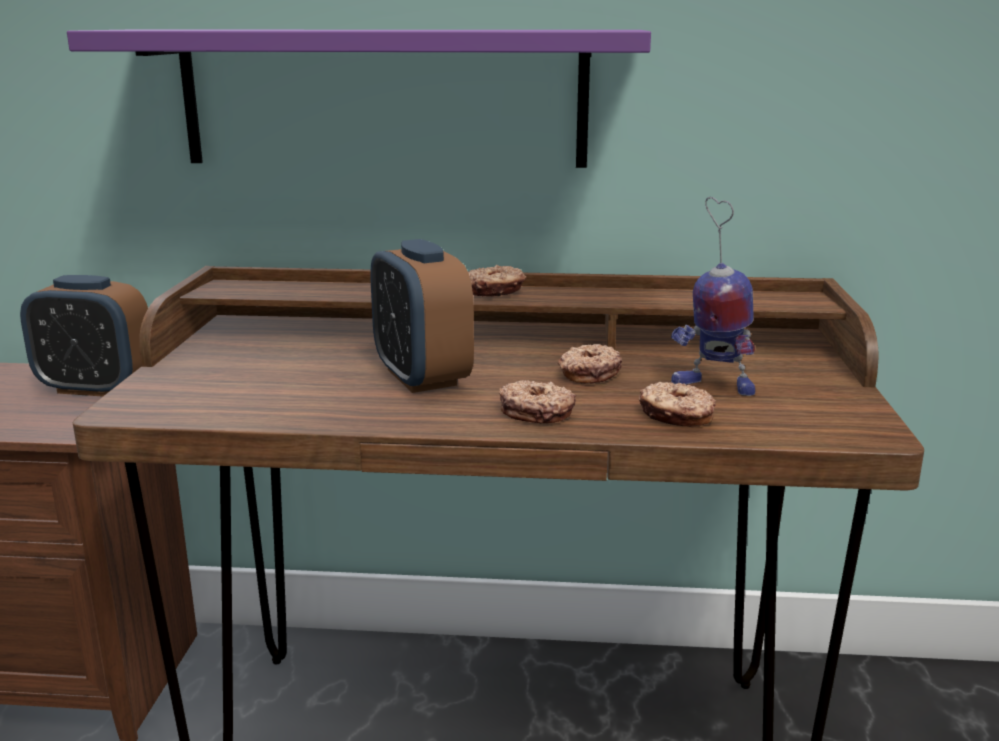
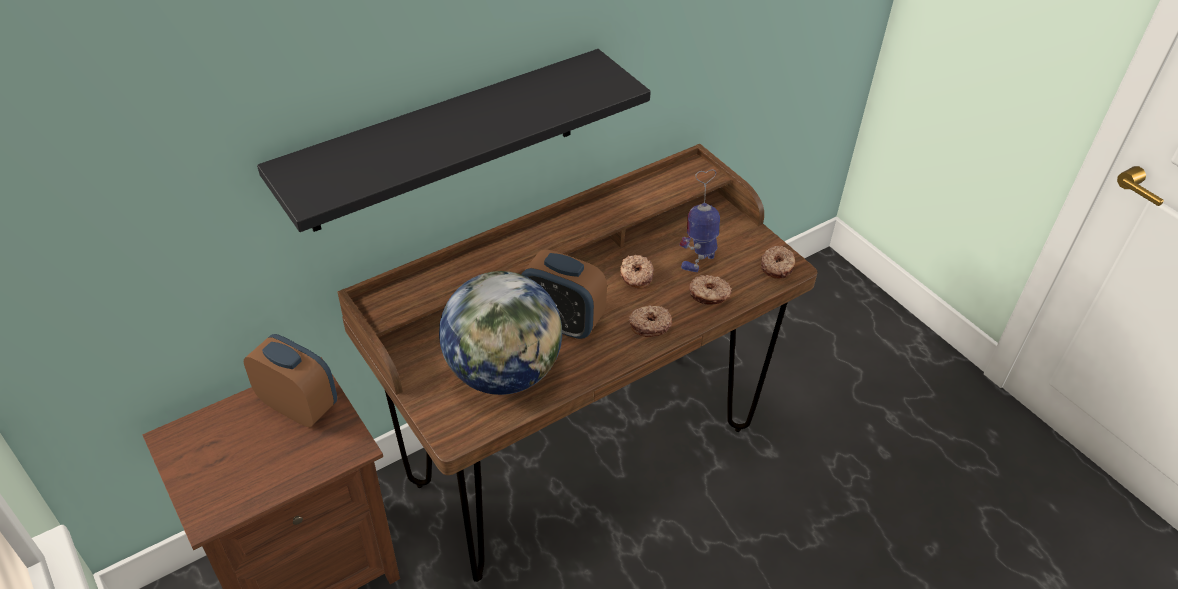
camera: 40 degrees left, 25 degrees up
alarm clock [20,275,148,396] -> alarm clock turned 120 degrees counterclockwise [244,334,337,427]
purple shelf [67,30,651,168] -> black shelf [257,49,651,232]
donut [468,265,527,297] -> donut moved to [761,246,795,279]
toy robot [671,197,755,396] -> toy robot turned 150 degrees clockwise [679,169,720,272]
none -> globe [439,271,562,395]

